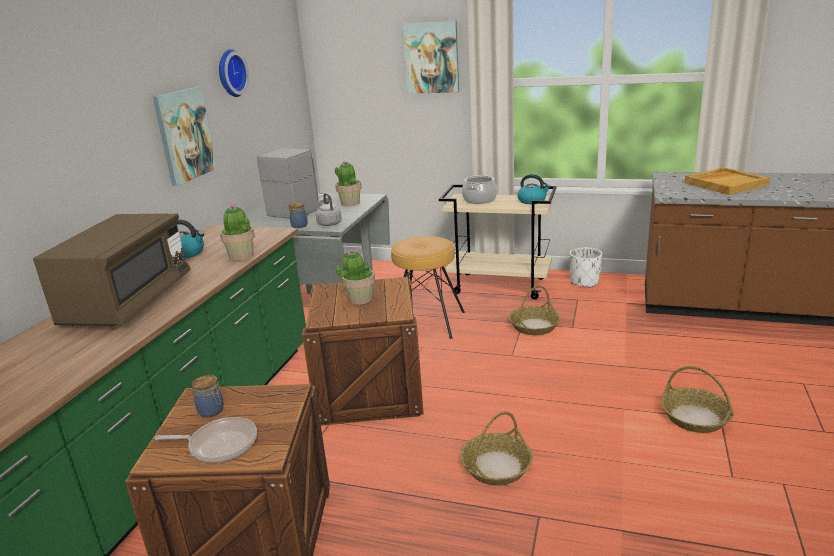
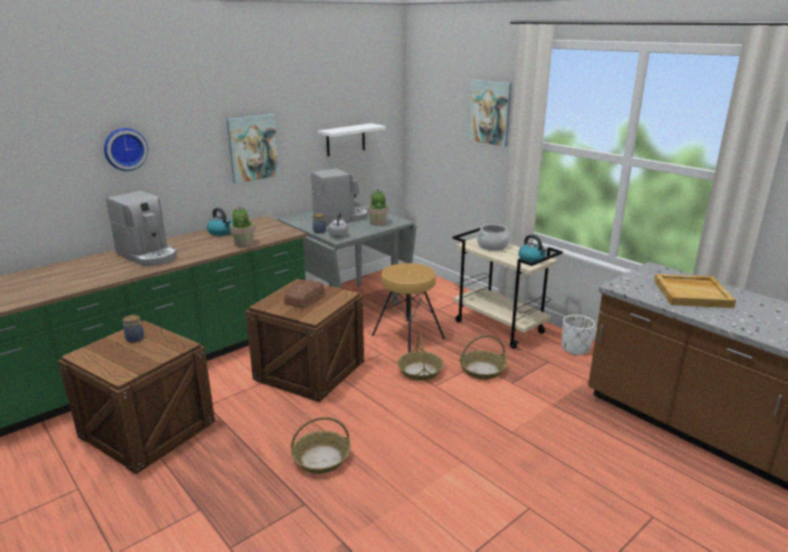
camera: 30 degrees right, 0 degrees up
brown microwave [33,213,190,327] -> coffee machine [106,191,177,266]
frying pan [155,417,257,462] -> none
wall clock [219,49,249,97] -> wall clock moved to [104,128,148,171]
potted plant [336,249,375,305] -> bread [284,280,325,308]
basket [661,366,734,433] -> basket moved to [397,334,444,381]
none -> white shelf [318,123,386,156]

